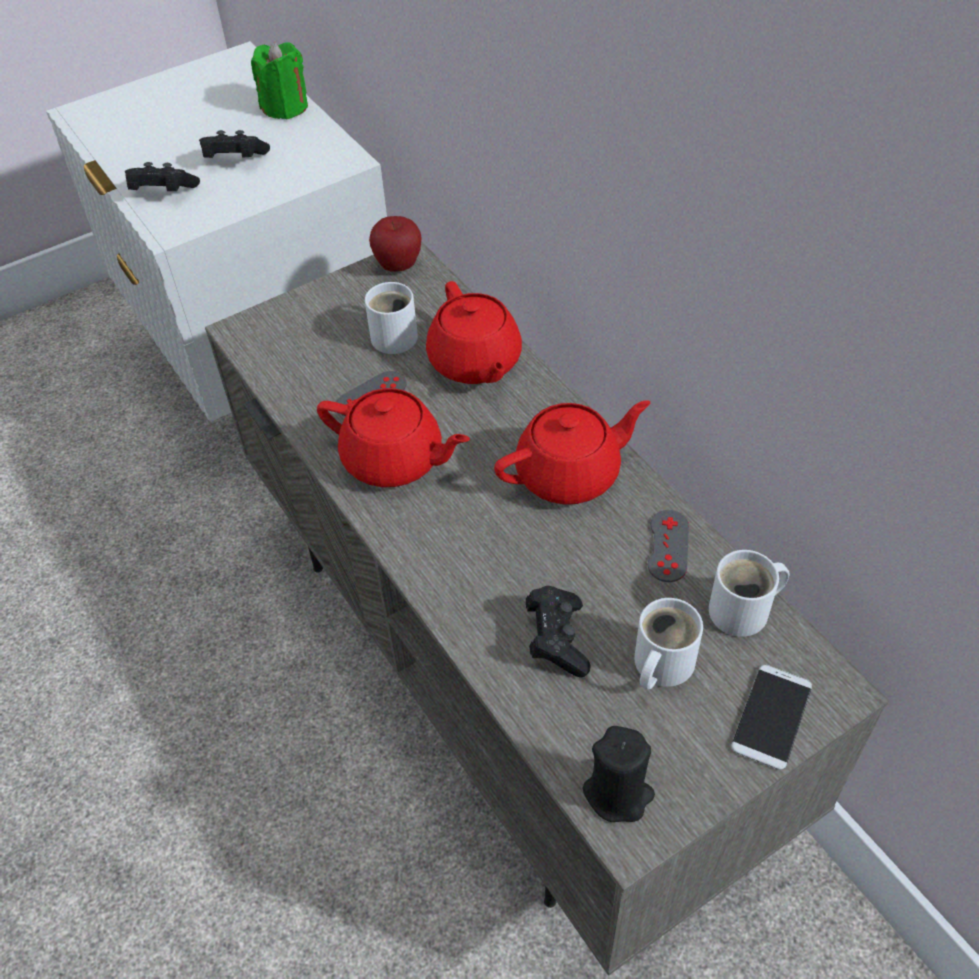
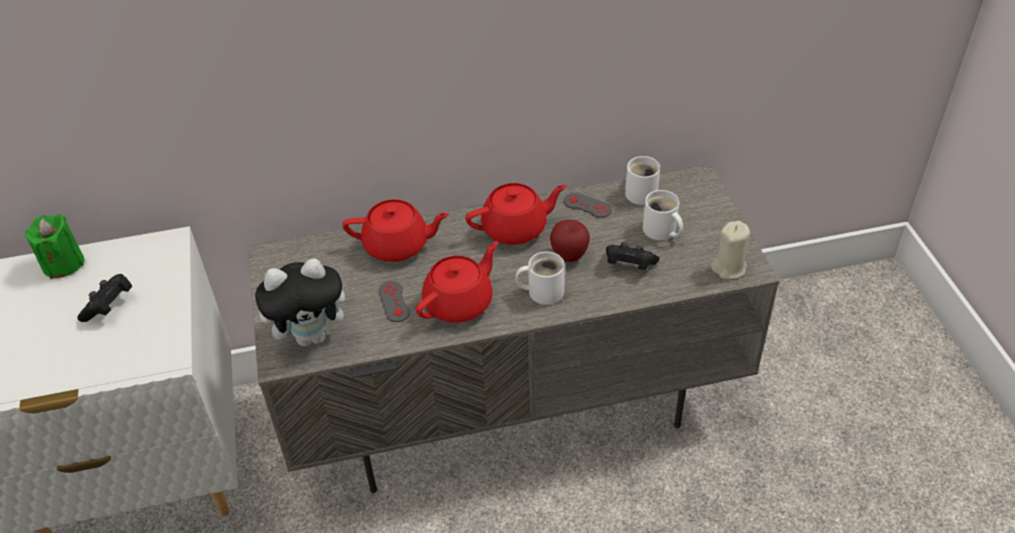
camera: 70 degrees left, 5 degrees down
black game controller [125,162,200,191] -> none
white mug [365,282,418,354] -> white mug moved to [516,252,565,305]
apple [369,216,422,271] -> apple moved to [550,220,590,262]
red teapot [494,400,650,504] -> red teapot turned 75 degrees clockwise [466,183,567,245]
black candle [583,726,655,822] -> beige candle [711,221,750,280]
phone [731,665,812,770] -> none
none -> plush toy [255,258,357,347]

